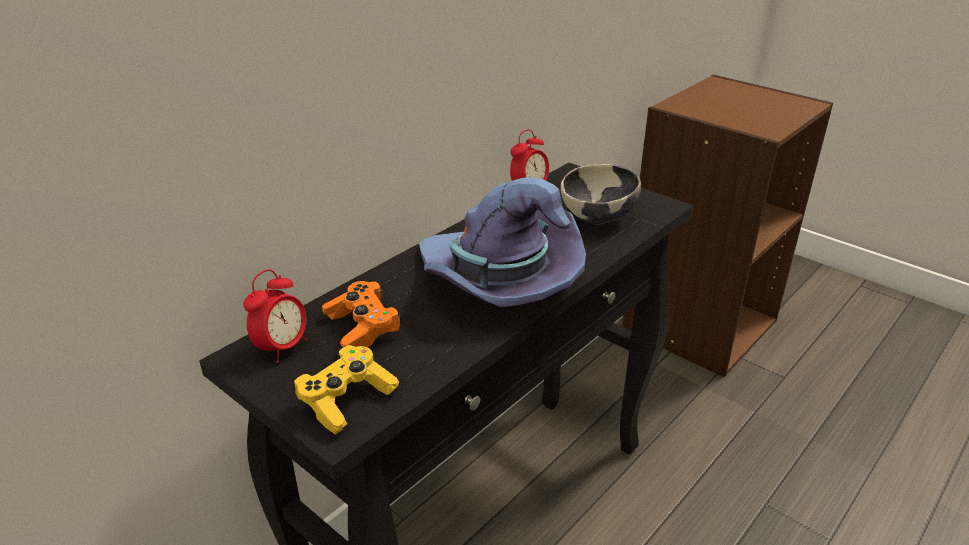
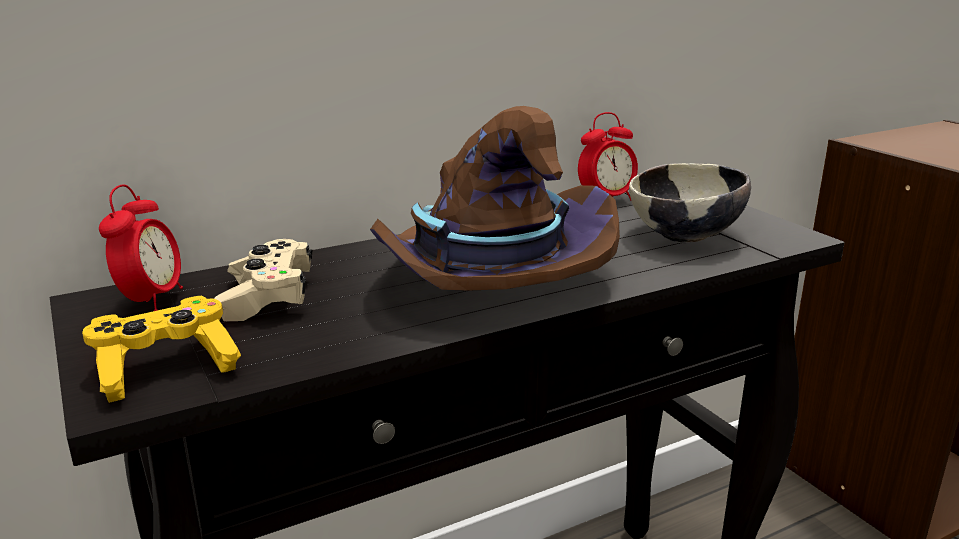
camera: 20 degrees right, 10 degrees down
alarm clock [243,269,307,363] -> alarm clock turned 45 degrees counterclockwise [99,184,183,311]
orange game controller [322,281,402,348] -> beige game controller [214,239,313,321]
purple hat [419,177,586,307] -> brown hat [370,106,620,291]

